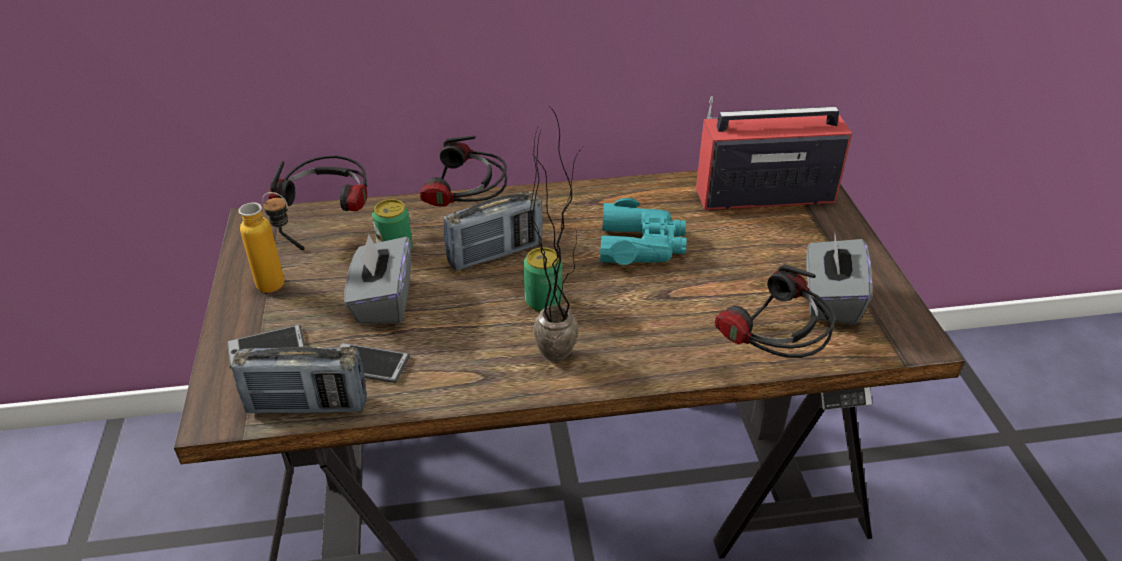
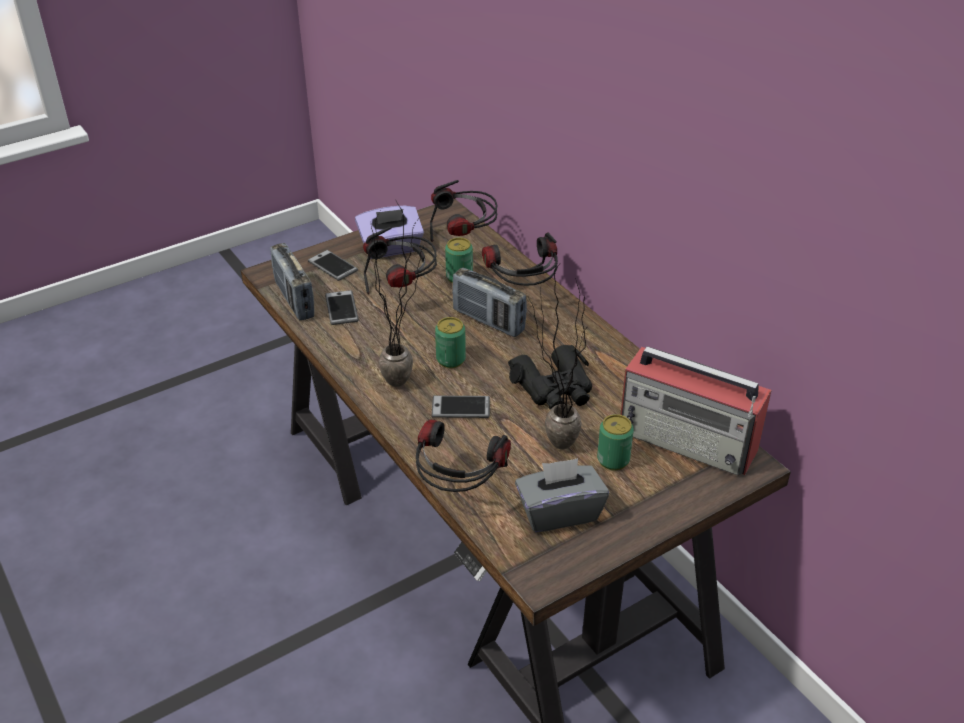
camera: 65 degrees right, 0 degrees up
bottle [239,192,288,293] -> purple tissue box [355,206,424,259]
grey tissue box [344,234,411,324] -> headphones [363,227,437,294]
turquoise binoculars [600,198,687,265] -> black binoculars [508,345,592,410]
radio [696,96,852,210] -> radio turned 150 degrees clockwise [620,346,772,476]
none -> phone [431,396,490,418]
none -> potted plant [528,264,586,450]
none -> can [597,414,634,470]

